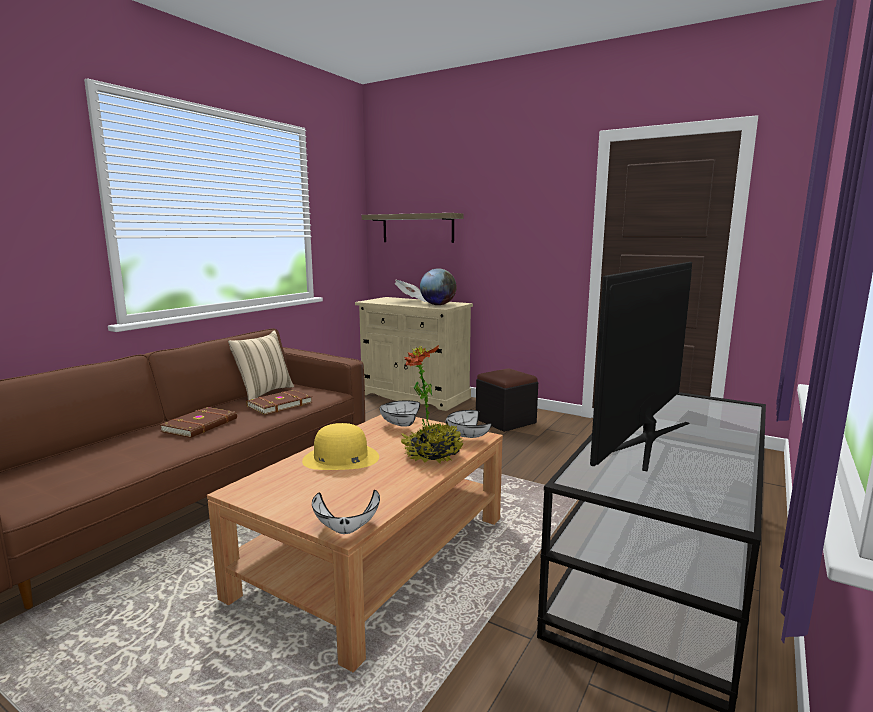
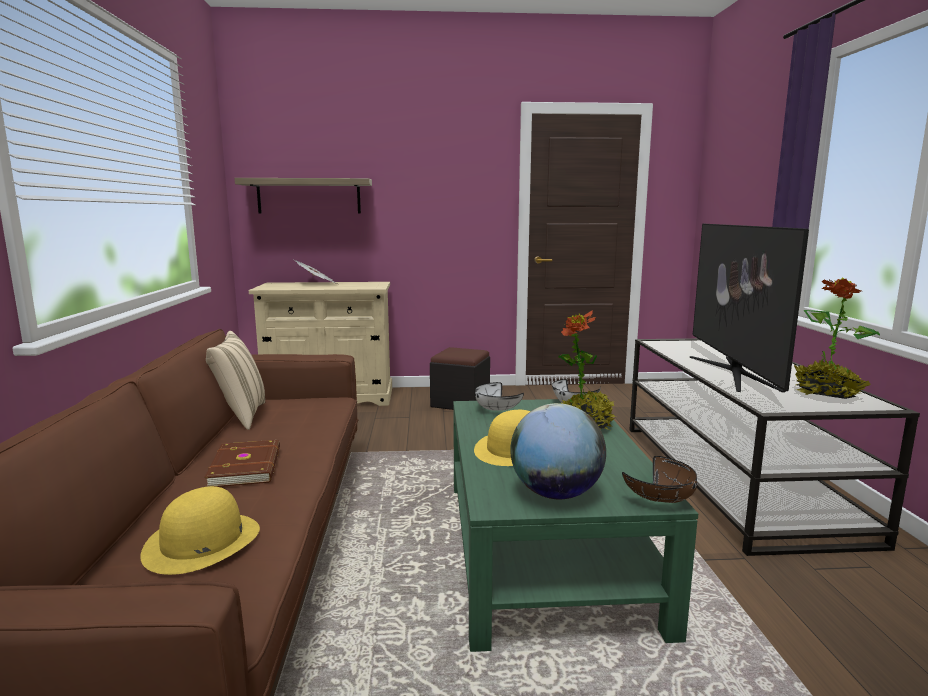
camera: 35 degrees left, 0 degrees up
brown coffee table [207,415,503,672] -> green coffee table [453,399,698,652]
brown book [246,390,312,415] -> none
white bowl [312,490,380,534] -> brown bowl [622,456,697,503]
globe [420,268,457,305] -> globe moved to [510,403,606,499]
none -> yellow hat [140,486,260,575]
none -> potted plant [794,277,881,399]

